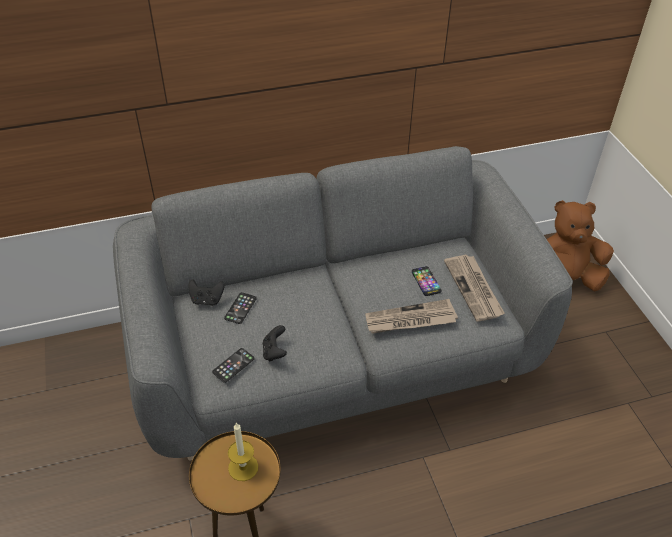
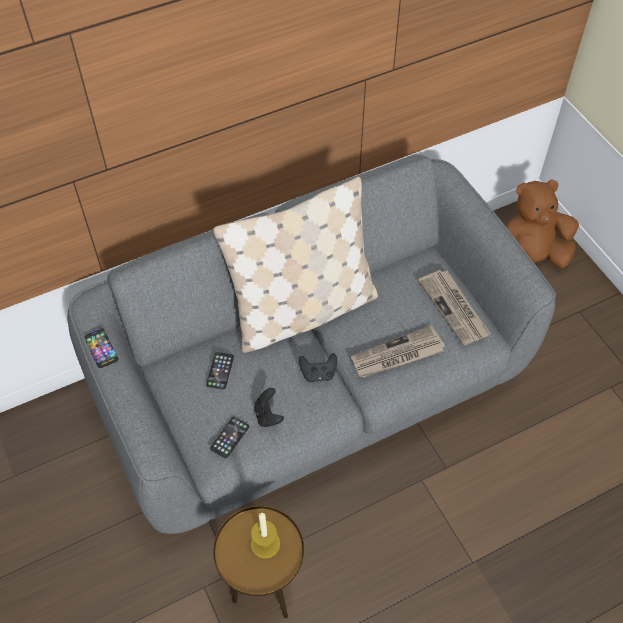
camera: 10 degrees left, 10 degrees up
black game controller [188,279,224,306] -> black game controller moved to [299,353,337,382]
phone [412,266,442,296] -> phone moved to [84,328,118,368]
none -> beige pillow [213,177,378,353]

